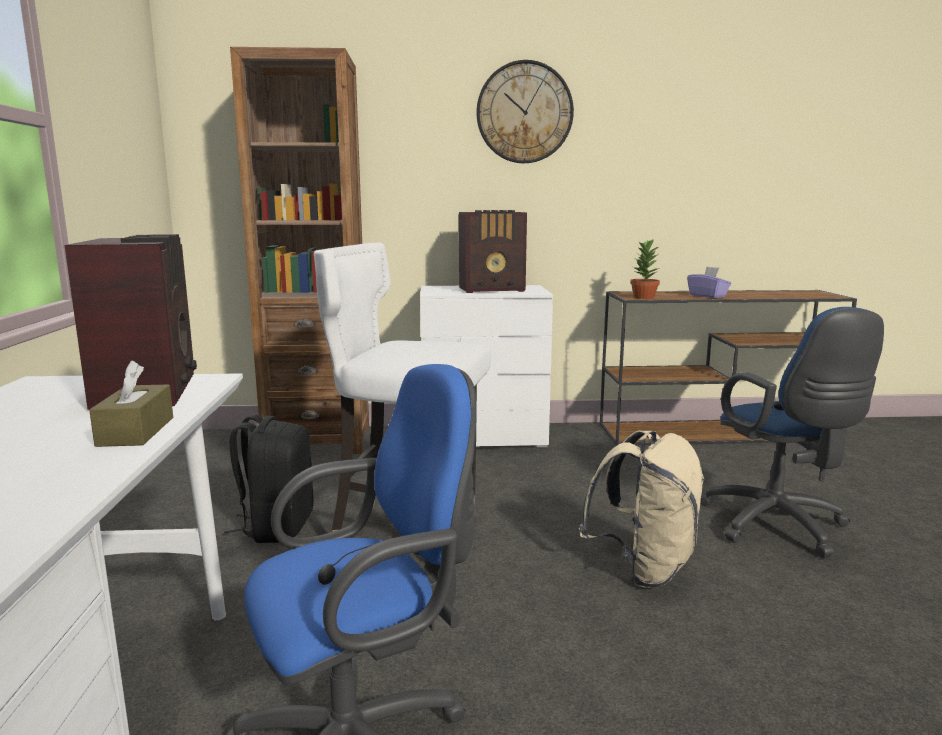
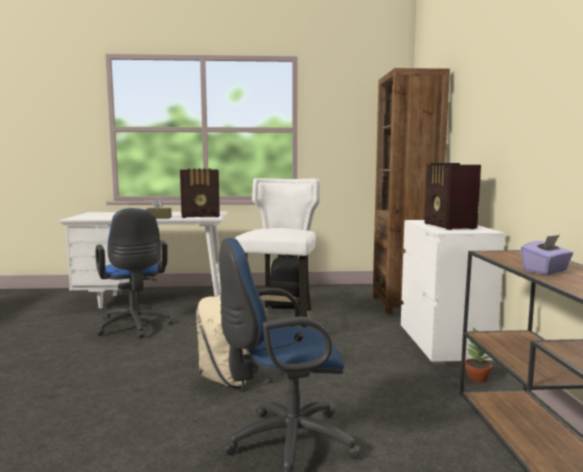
camera: 90 degrees right, 5 degrees down
wall clock [477,60,574,163] -> none
potted plant [630,240,660,299] -> potted plant moved to [465,328,492,383]

